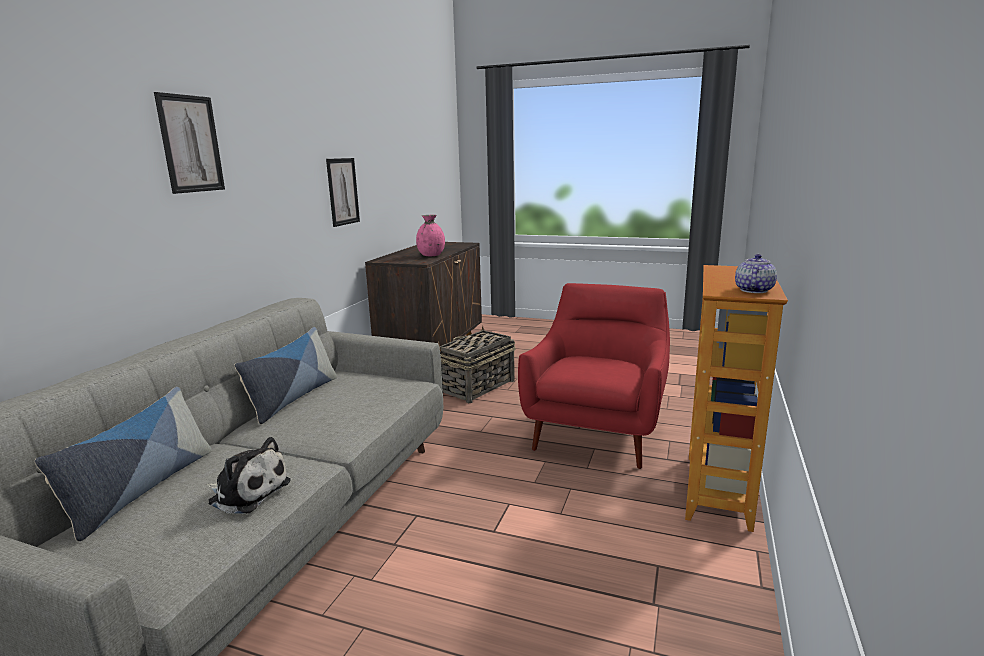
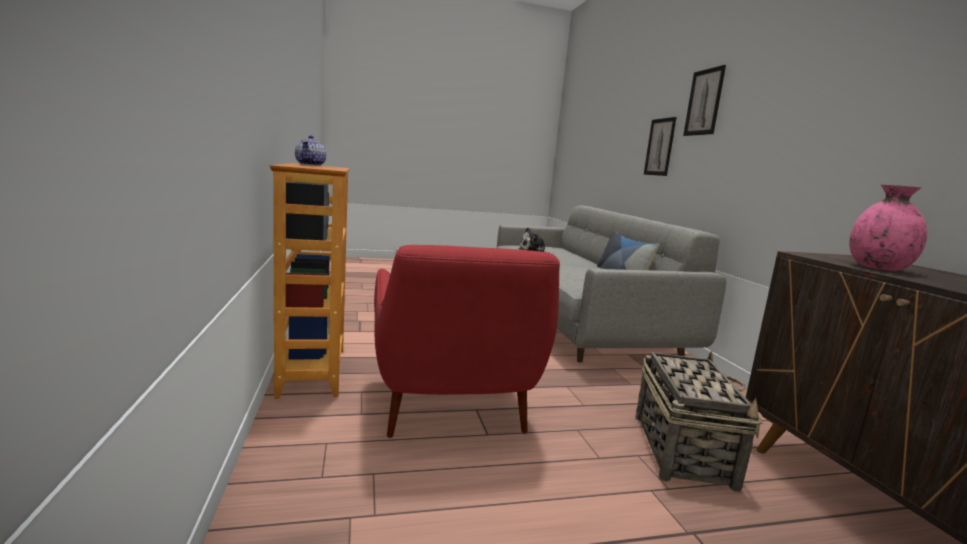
camera: 145 degrees right, 5 degrees down
pillow [34,387,212,541] -> none
picture [326,158,360,227] -> picture moved to [644,117,676,176]

